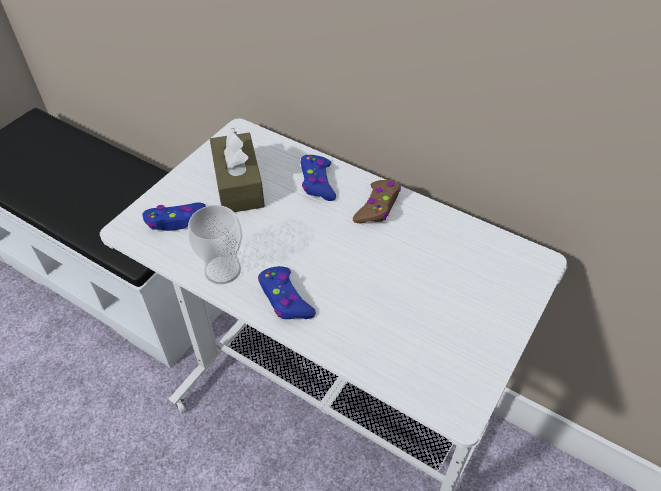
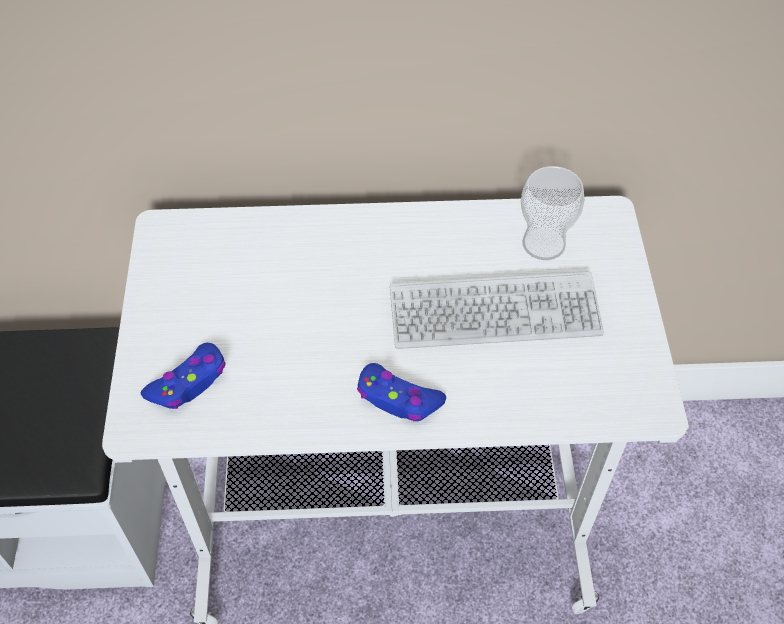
camera: 35 degrees left, 5 degrees up
cup [188,205,243,284] -> cup moved to [521,166,585,260]
brown tissue box [210,128,265,212] -> none
blue game controller [300,155,336,201] -> none
brown game controller [353,180,401,223] -> none
none -> keyboard [390,272,604,349]

